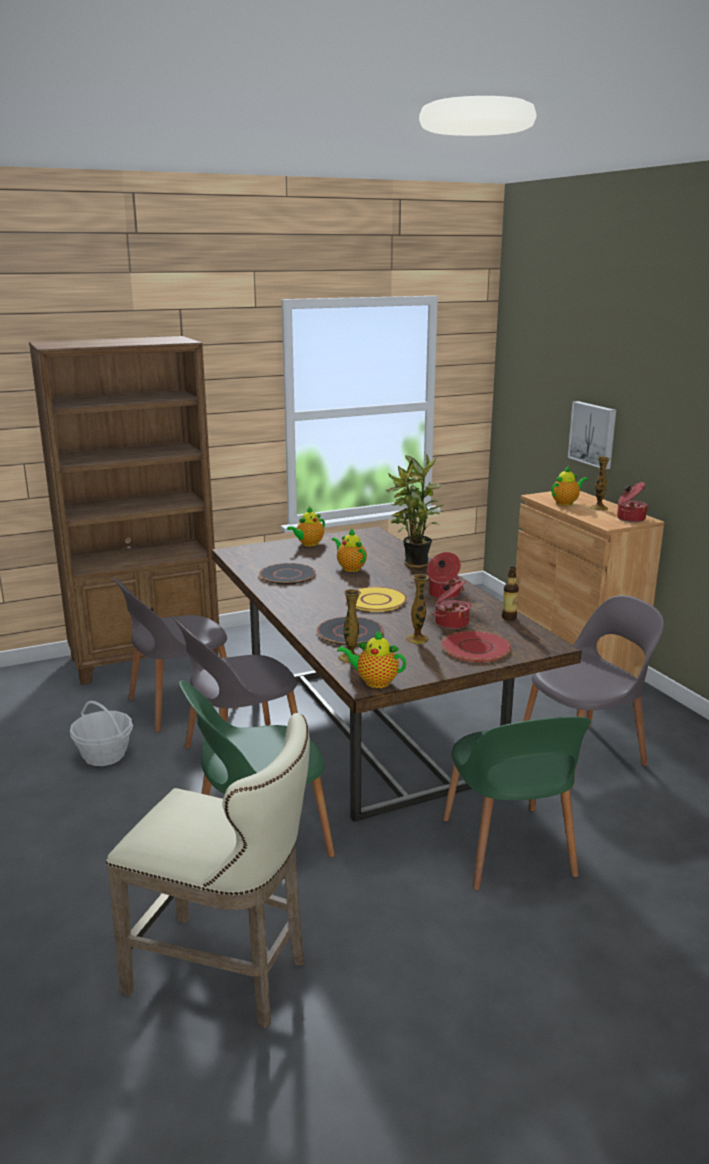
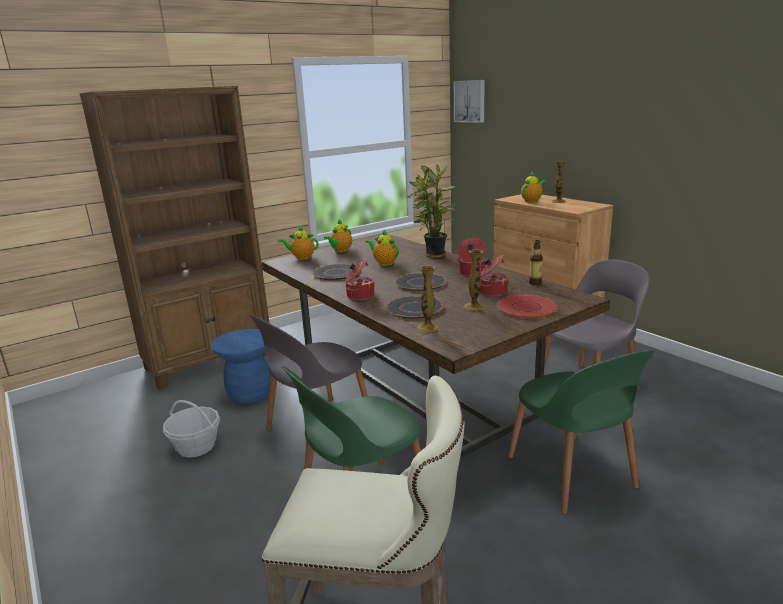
camera: 10 degrees left, 0 degrees up
grey chair [113,578,237,732] -> blue stool [211,329,271,404]
teapot [337,630,406,688] -> teapot moved to [278,225,318,260]
yellow plate [346,587,407,611] -> black plate [395,273,446,291]
picture [568,401,616,469] -> picture moved to [454,80,485,123]
cooking pot [617,482,648,522] -> cooking pot moved to [346,259,375,300]

